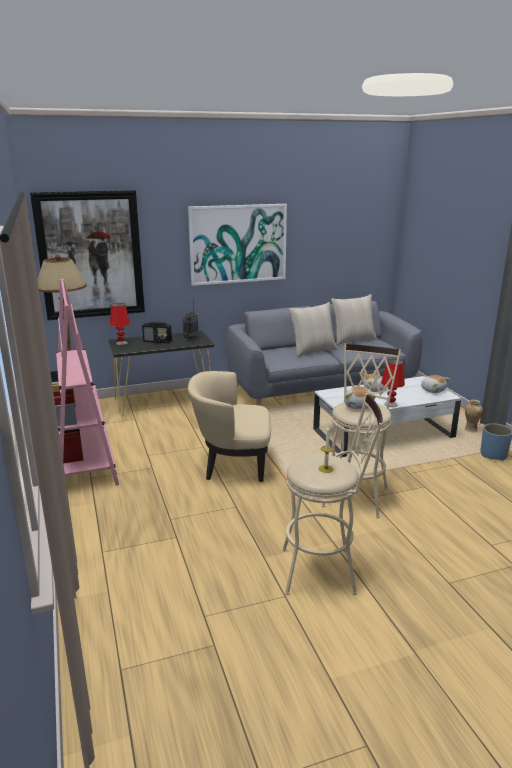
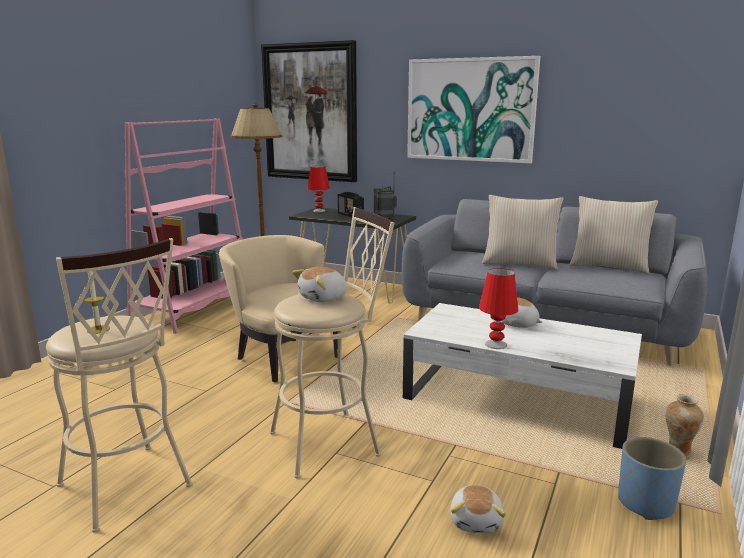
camera: 45 degrees right, 5 degrees down
plush toy [421,375,450,393] -> plush toy moved to [450,485,506,534]

